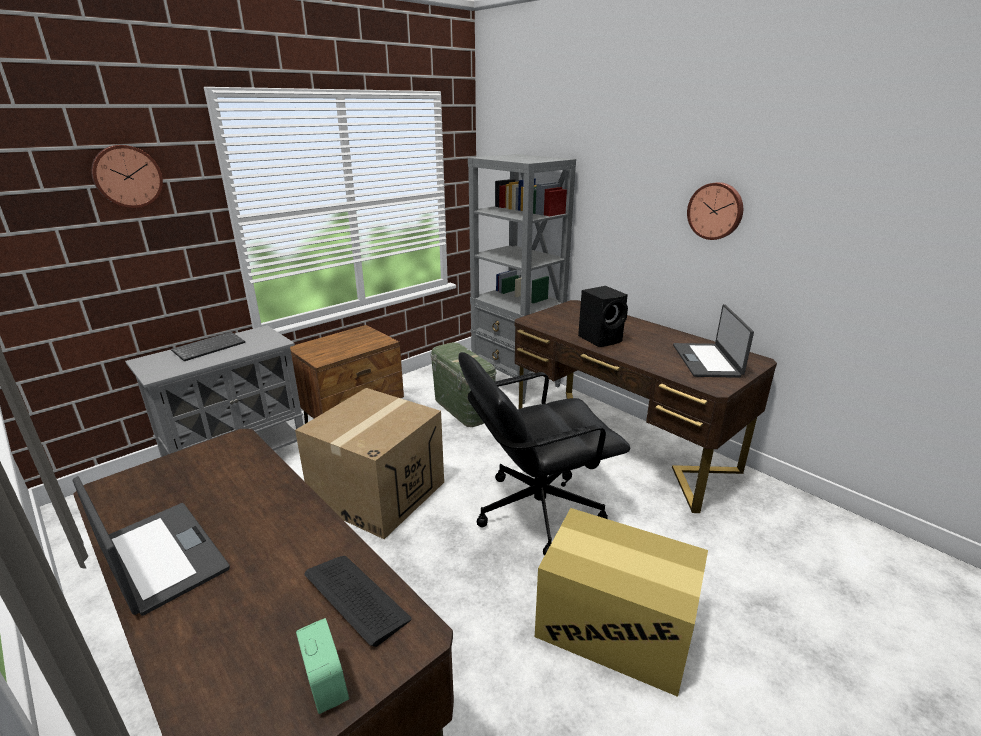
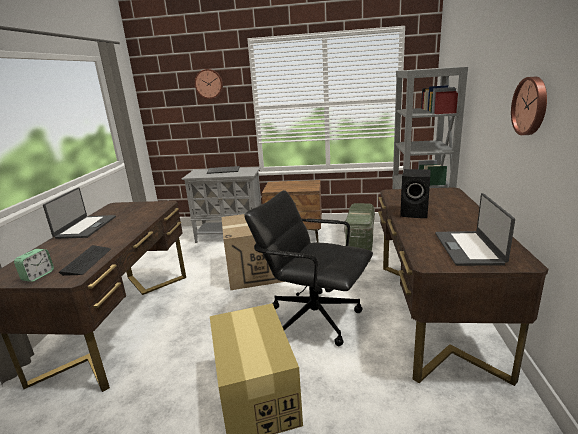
camera: 50 degrees right, 5 degrees down
laptop [673,304,754,378] -> laptop turned 45 degrees counterclockwise [435,193,515,266]

